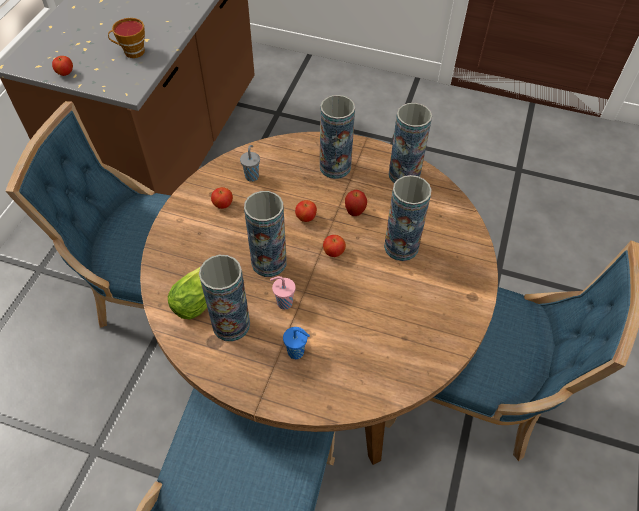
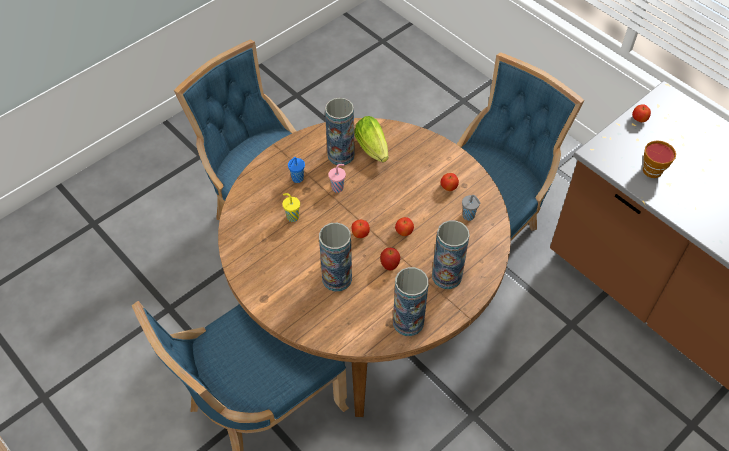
camera: 120 degrees right, 0 degrees up
vase [244,191,287,277] -> none
none -> yellow cup [282,193,300,222]

